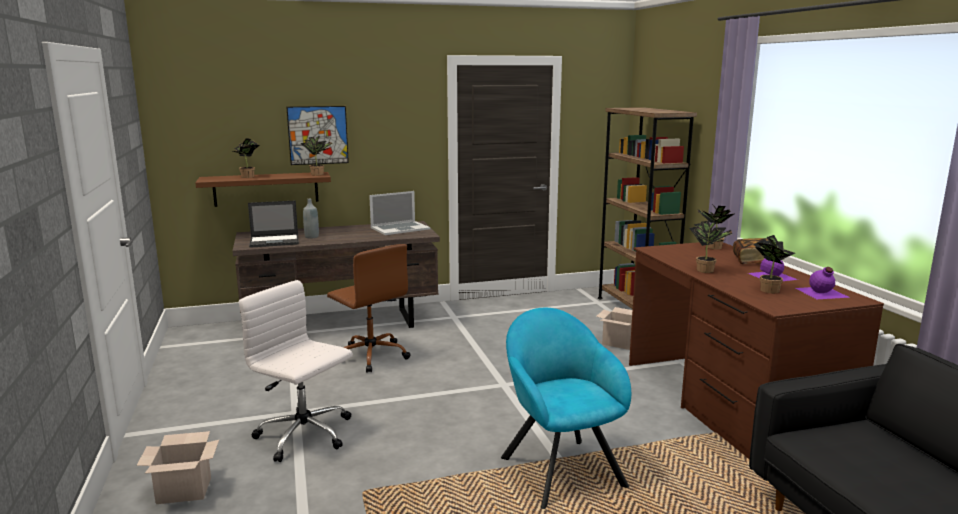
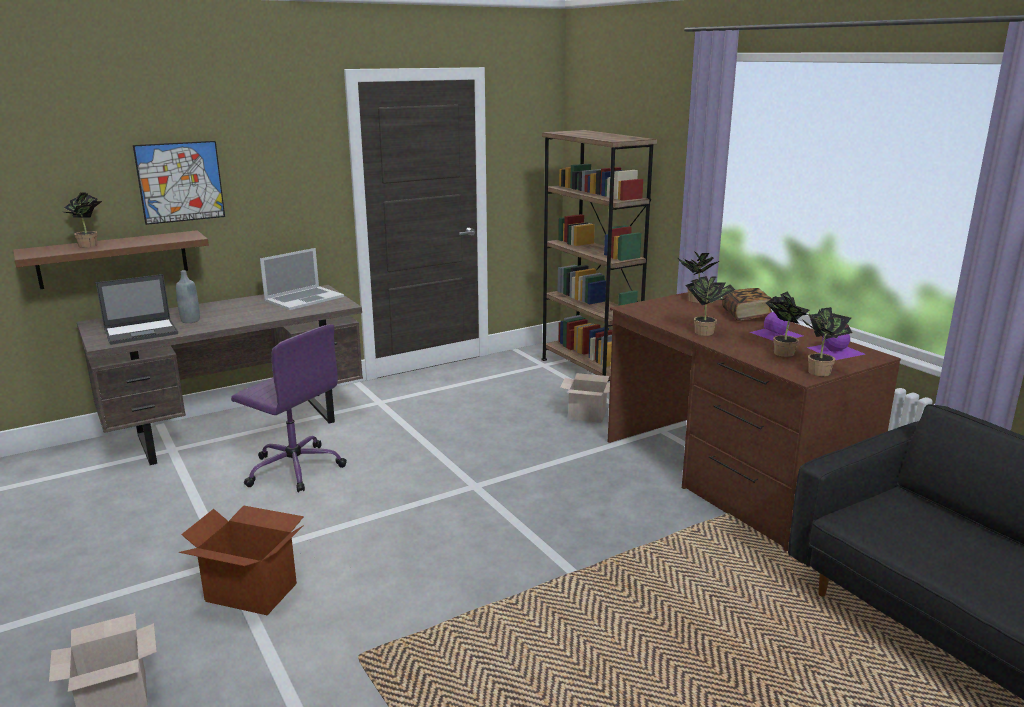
camera: 15 degrees left, 5 degrees up
white office chair [239,280,353,462] -> cardboard box [179,505,304,615]
potted plant [301,136,332,175] -> potted plant moved to [802,307,852,376]
brown office chair [327,244,411,373] -> purple office chair [231,324,347,492]
turquoise armchair [501,307,631,509] -> none

